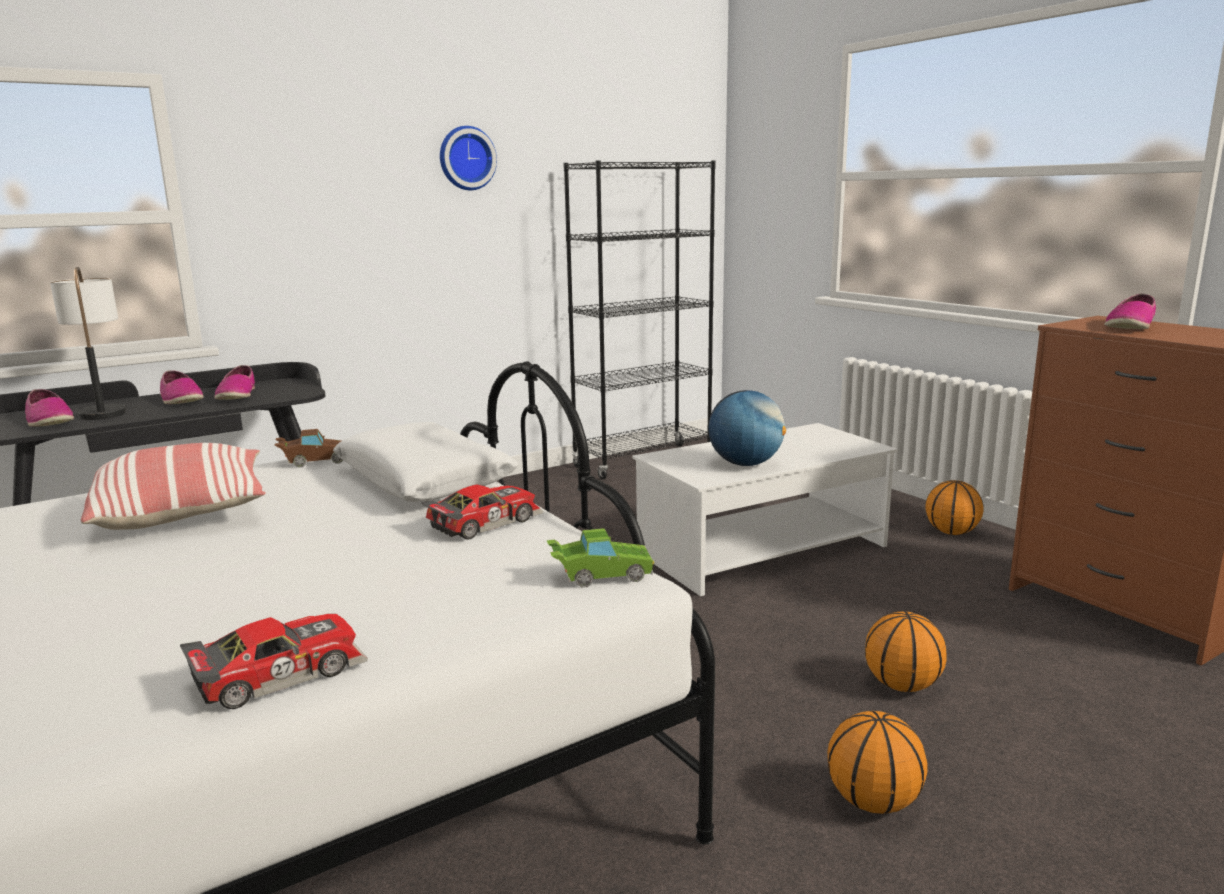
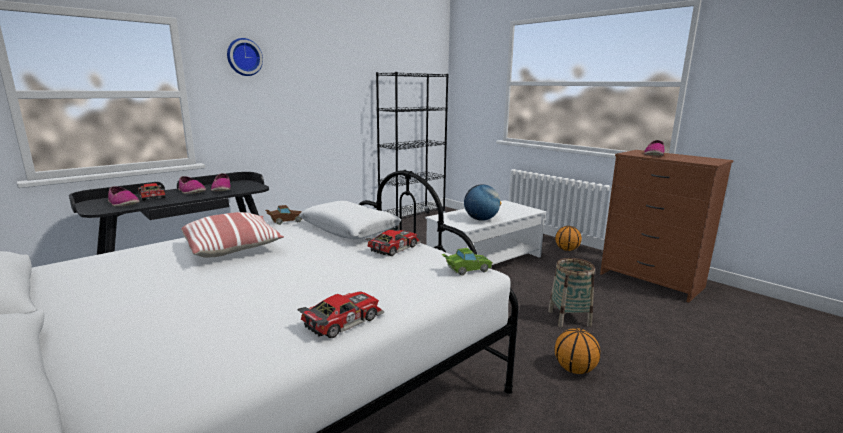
camera: 10 degrees left, 0 degrees up
table lamp [50,267,126,420] -> toy car [138,183,165,201]
wall clock [440,126,497,190] -> wall clock moved to [227,38,263,76]
basketball [865,611,947,692] -> basket [548,258,595,327]

